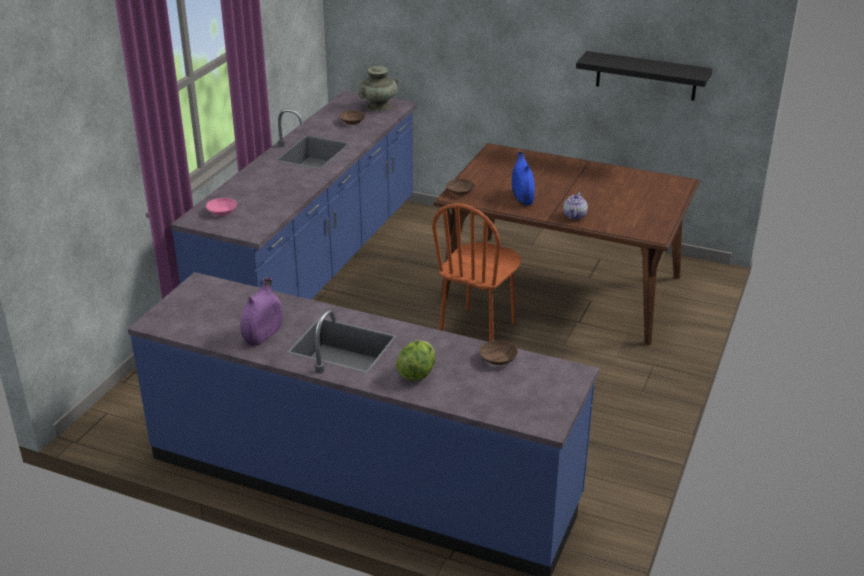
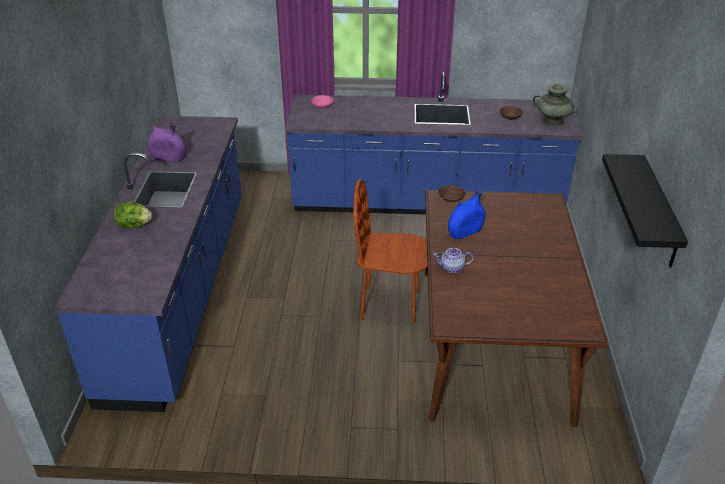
camera: 70 degrees right, 5 degrees up
brown bowl [479,340,518,365] -> none

